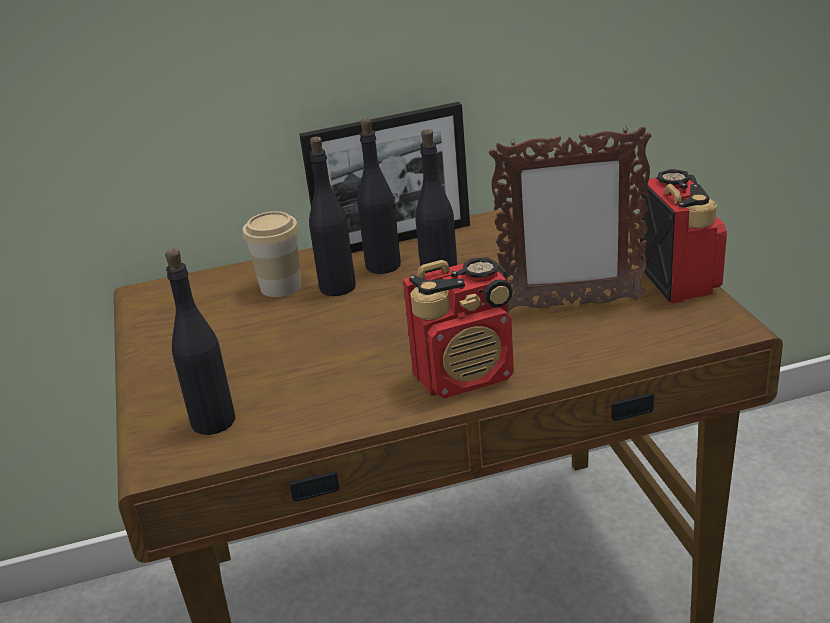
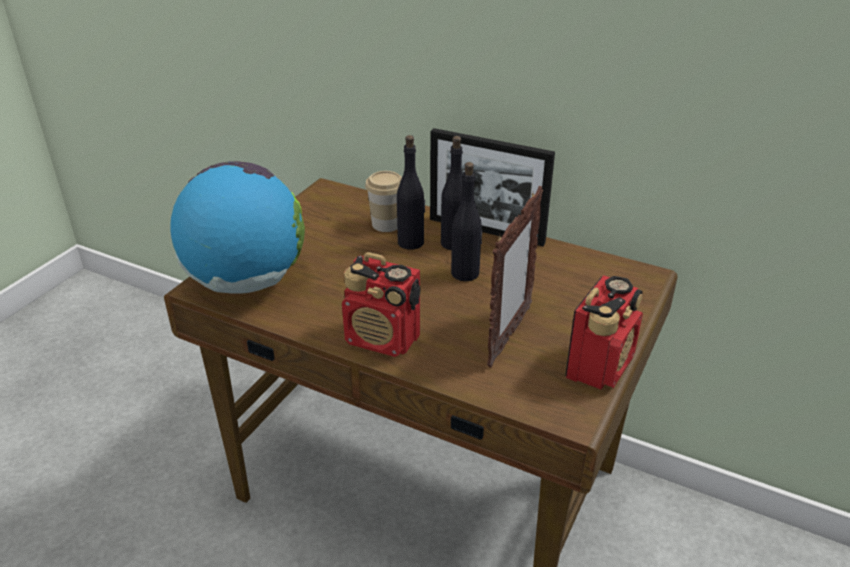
camera: 40 degrees right, 5 degrees up
black bottle [165,249,235,435] -> globe [170,161,305,294]
picture frame [489,126,652,311] -> picture frame turned 105 degrees counterclockwise [487,186,543,368]

